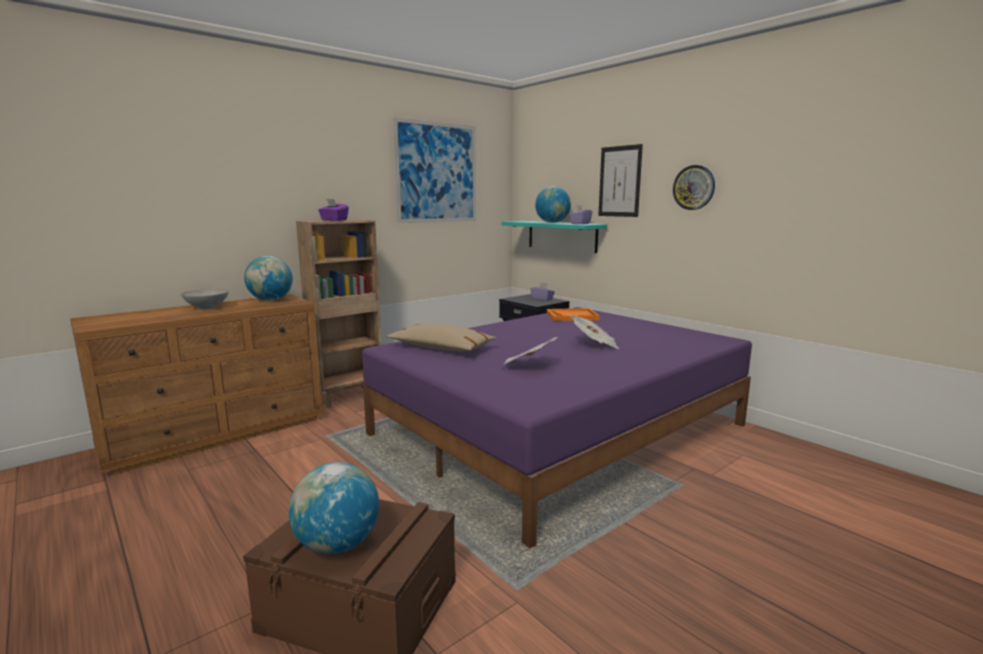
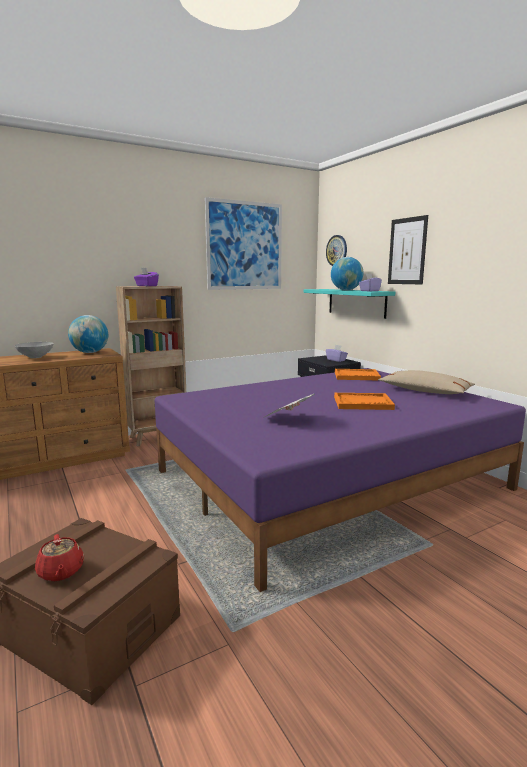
camera: 10 degrees right, 0 degrees up
globe [289,462,379,554] -> red teapot [35,534,84,581]
beige pillow [386,323,496,351] -> beige pillow moved to [378,370,475,394]
newspaper [570,315,619,349] -> orange tray [334,393,395,410]
wall clock [673,165,715,210] -> wall clock moved to [326,235,347,266]

